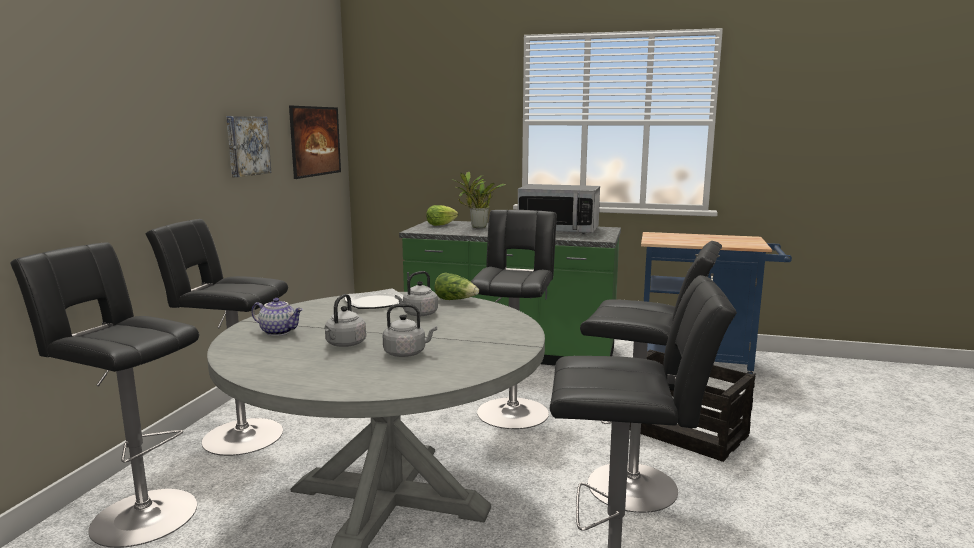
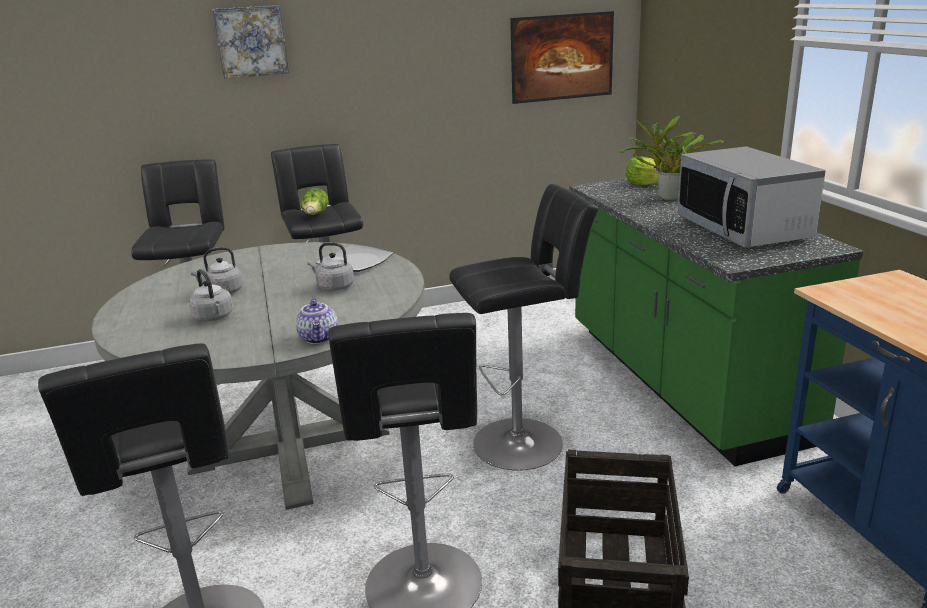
camera: 60 degrees right, 10 degrees up
picture [226,116,271,177] -> picture moved to [212,5,289,79]
teapot [251,298,303,336] -> teapot moved to [296,298,338,344]
lettuce [435,272,479,300] -> lettuce moved to [301,188,329,215]

